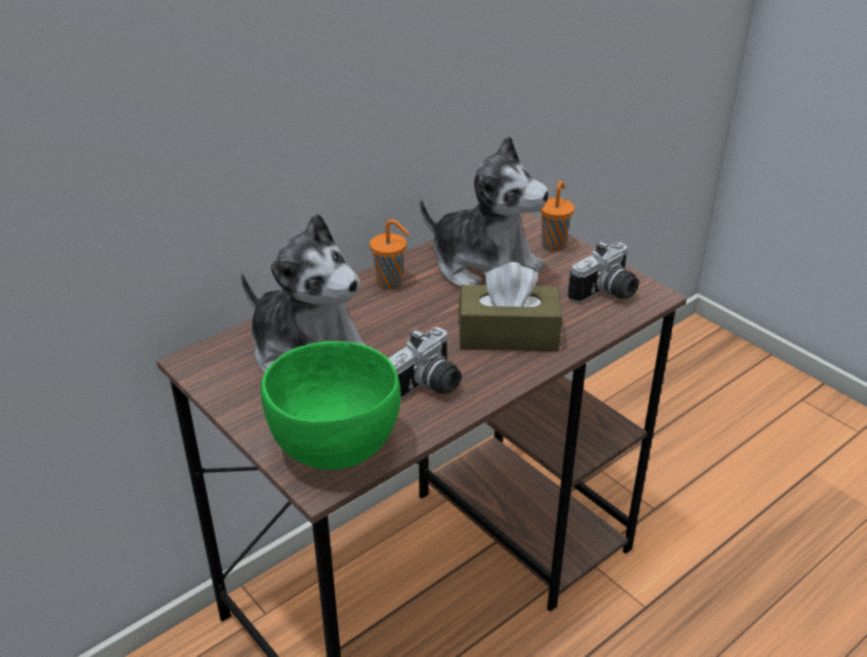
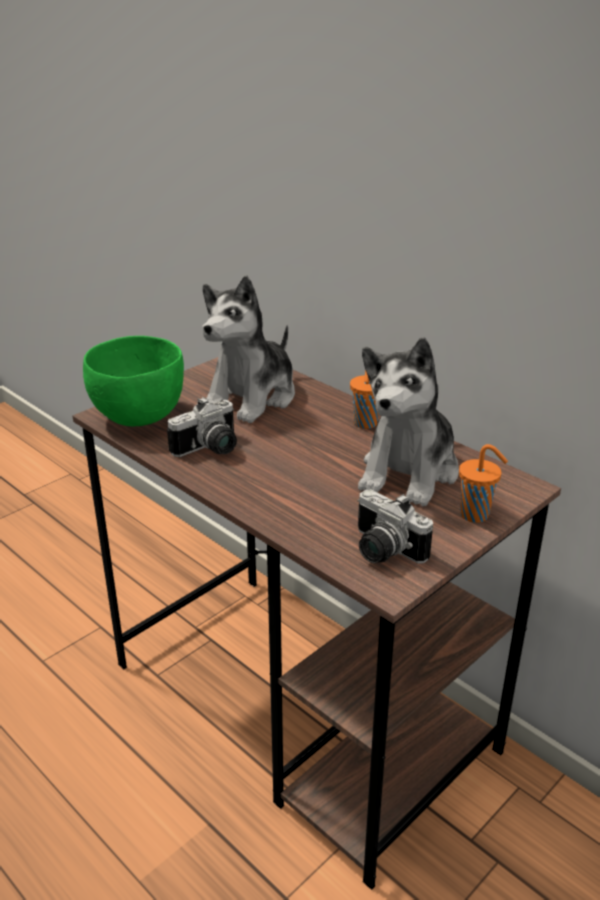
camera: 85 degrees right, 5 degrees down
camera [388,327,461,399] -> camera turned 75 degrees counterclockwise [167,397,237,457]
brown tissue box [459,262,562,351] -> none

